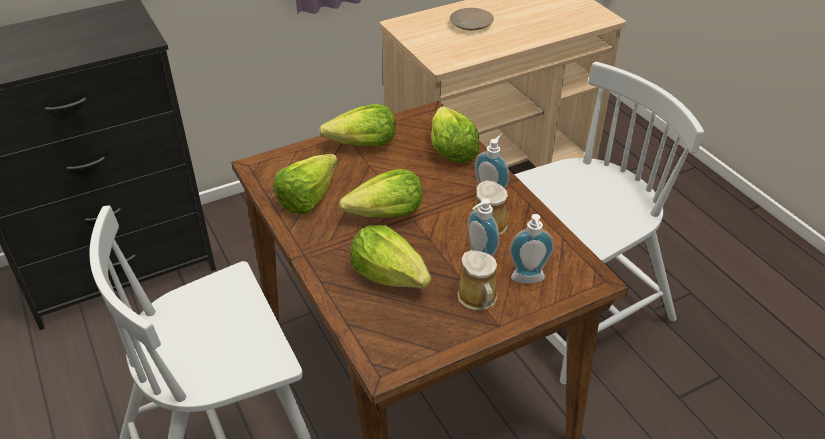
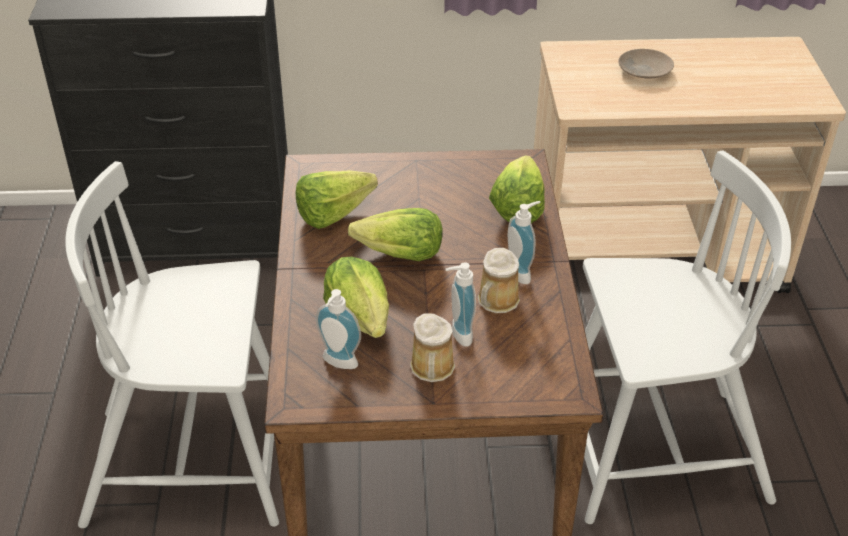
camera: 25 degrees right, 0 degrees up
lettuce [319,104,396,146] -> none
soap dispenser [509,214,554,284] -> soap dispenser moved to [316,289,361,369]

